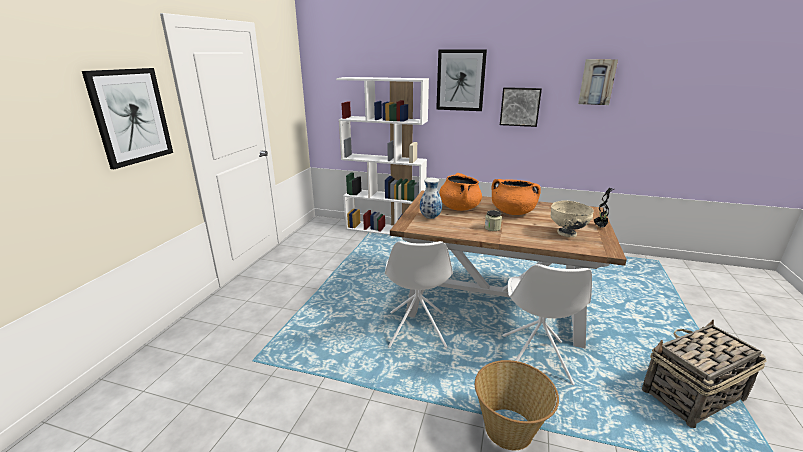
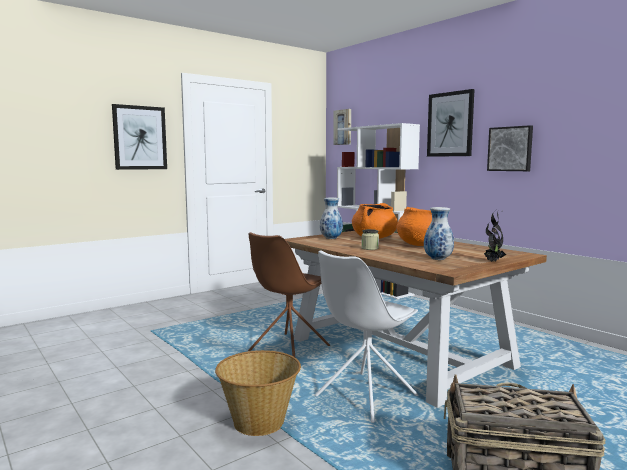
camera: 35 degrees right, 15 degrees down
white chair [385,241,453,348] -> brown chair [248,232,330,357]
beige bowl [551,201,594,237] -> vase [424,207,454,260]
picture [578,59,618,105] -> picture moved to [333,109,351,145]

